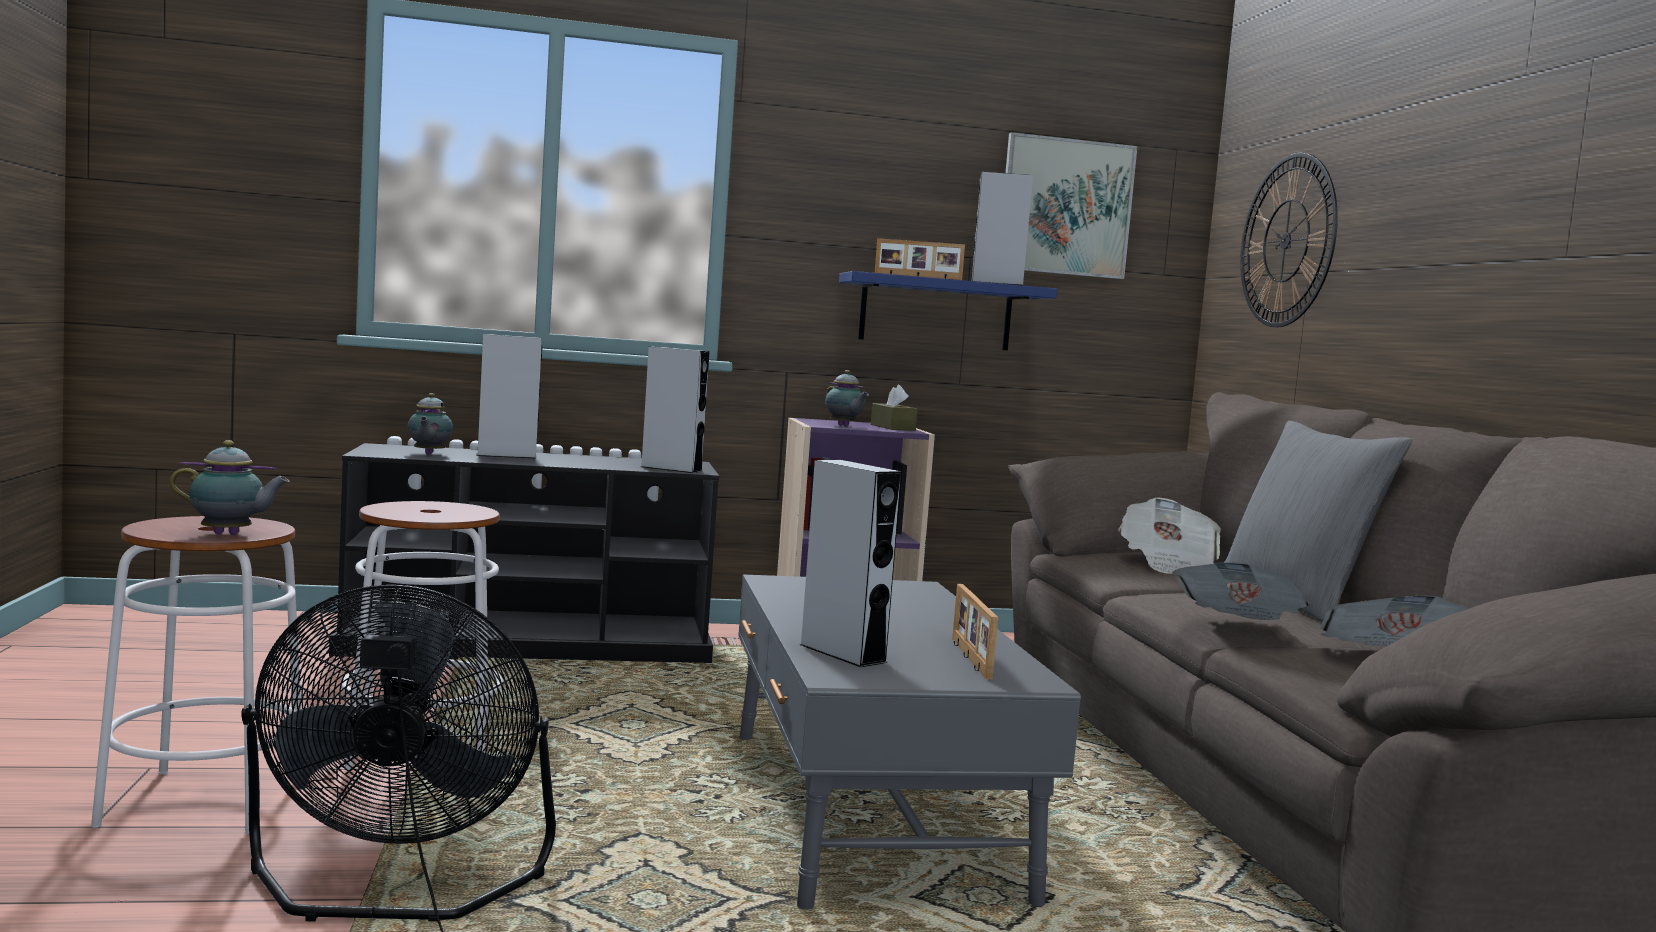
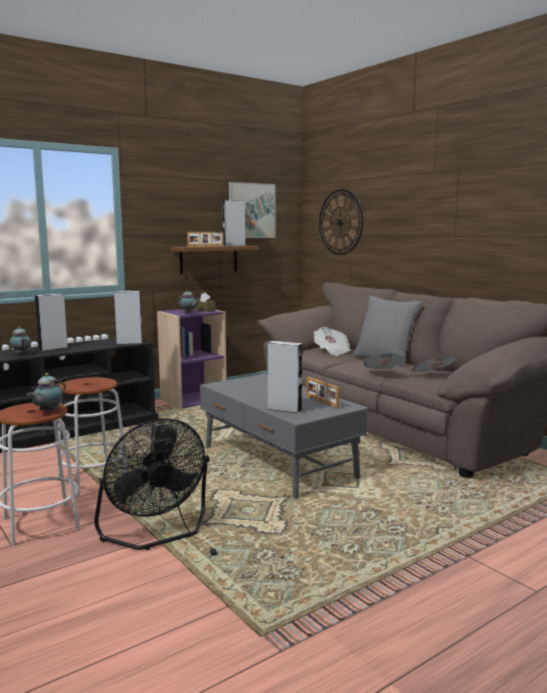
camera: 25 degrees left, 5 degrees up
teapot [170,440,290,535] -> teapot turned 150 degrees clockwise [27,373,66,413]
blue shelf [839,271,1057,350] -> brown shelf [170,246,259,274]

